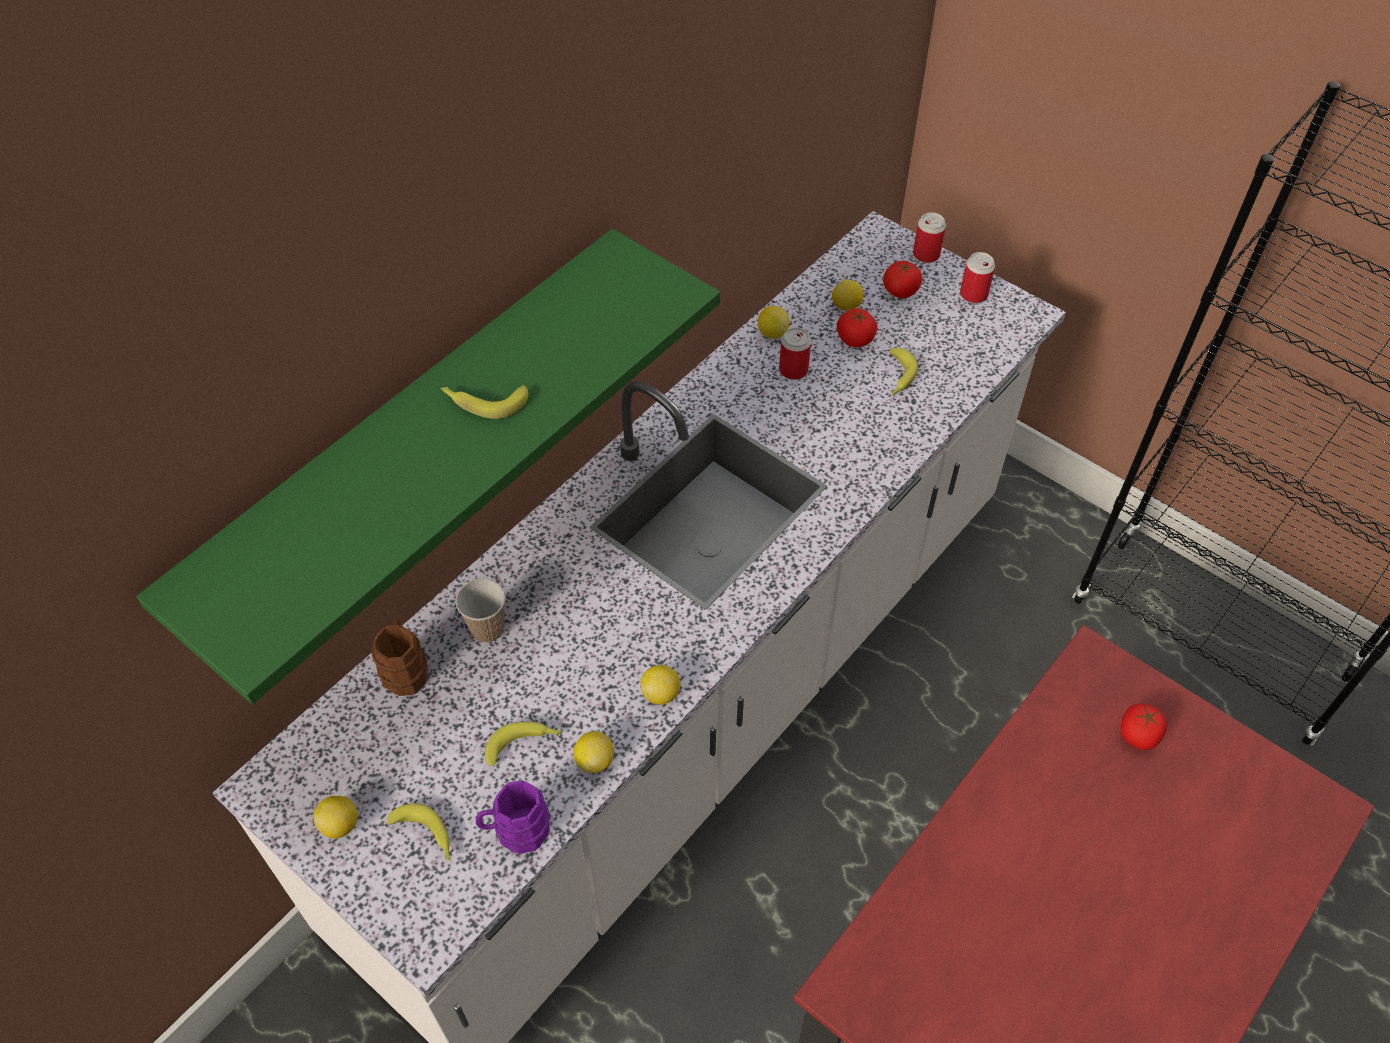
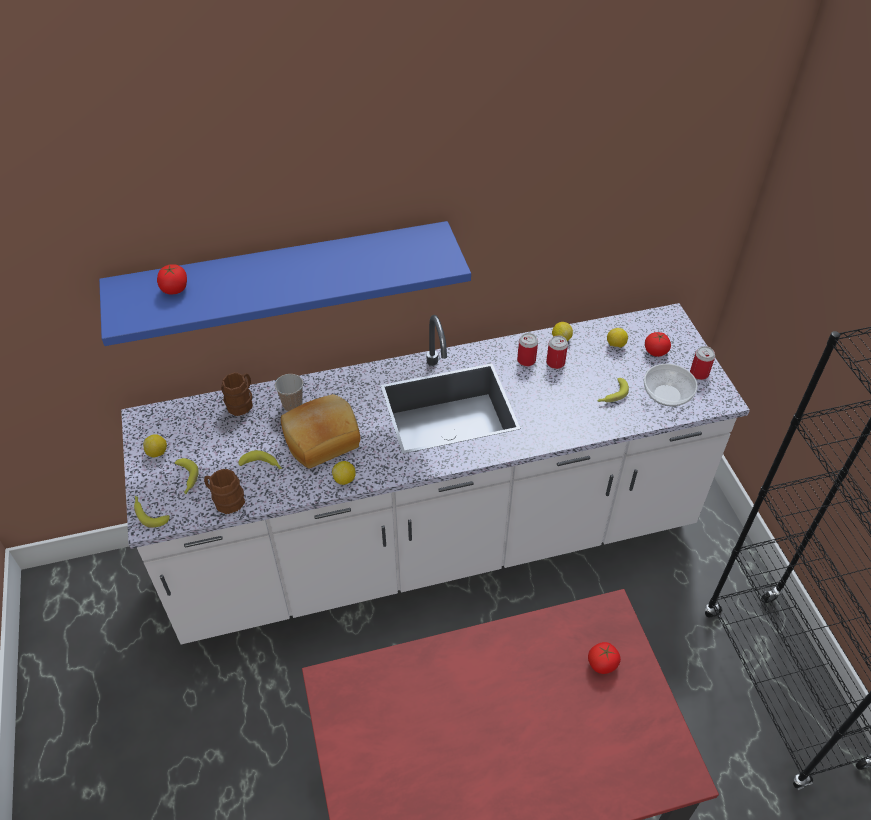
camera: 35 degrees right, 5 degrees down
green shelf [136,229,720,704] -> blue shelf [99,221,471,346]
banana [440,385,529,419] -> banana moved to [134,496,169,528]
purple mug [476,780,550,854] -> brown mug [204,469,245,514]
lemon [573,731,614,773] -> none
tomato [837,308,877,348] -> tomato moved to [157,265,187,294]
can [913,212,946,263] -> can moved to [517,333,538,366]
none -> bread [281,394,360,469]
none -> bowl [644,364,697,406]

